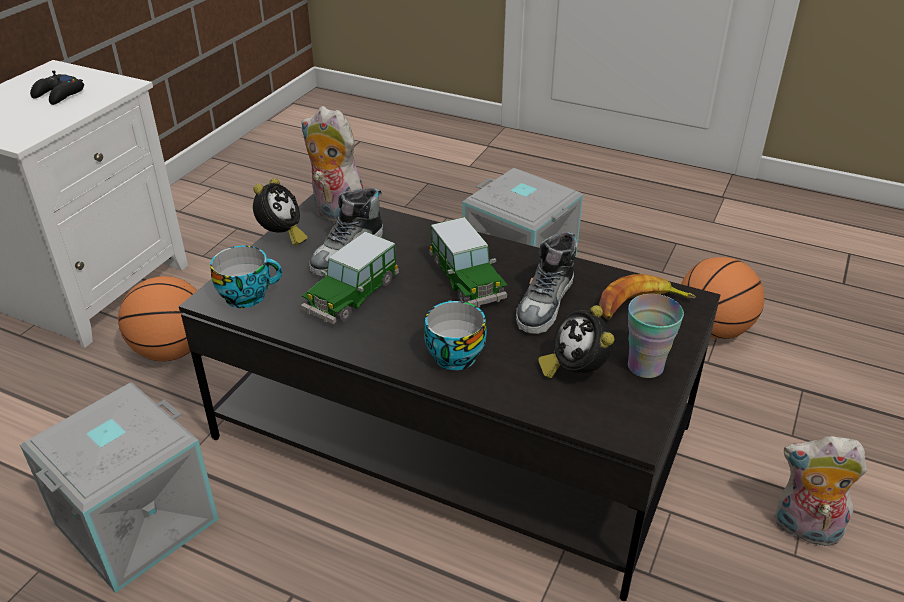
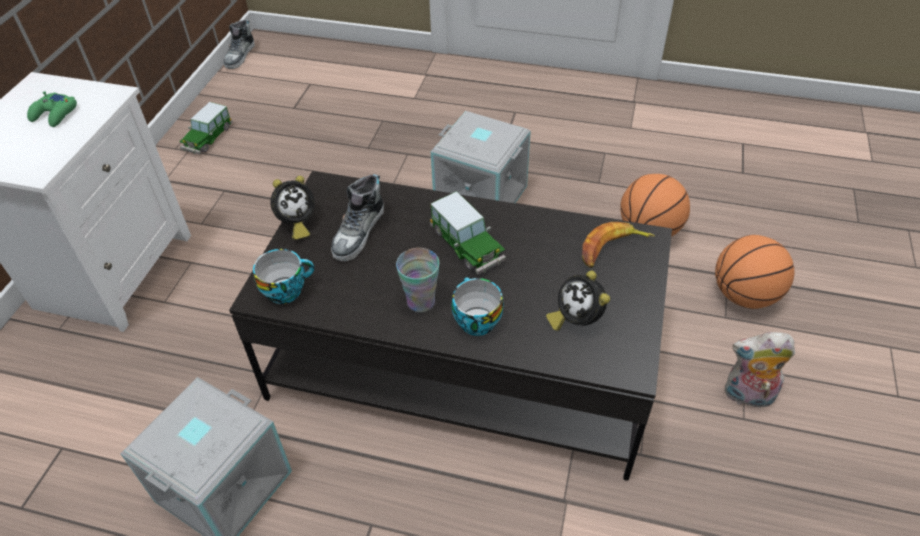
camera: 10 degrees left, 10 degrees up
black game controller [30,71,84,105] -> green game controller [27,92,77,127]
basketball [118,276,197,361] -> basketball moved to [715,235,794,309]
alarm clock [253,178,308,246] -> alarm clock turned 45 degrees clockwise [270,176,315,240]
plush toy [301,106,364,224] -> none
toy car [301,231,399,324] -> toy car moved to [180,102,233,154]
shoe [516,232,578,334] -> shoe moved to [224,20,255,69]
cup [628,294,684,378] -> cup moved to [396,248,439,312]

